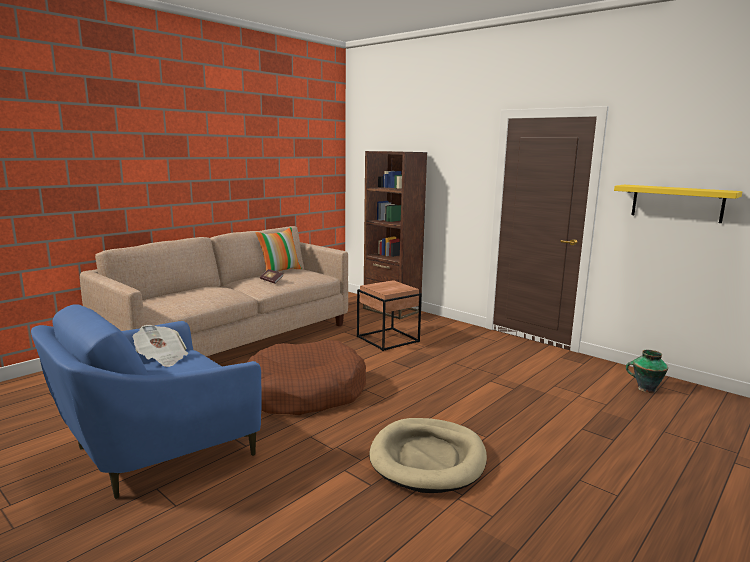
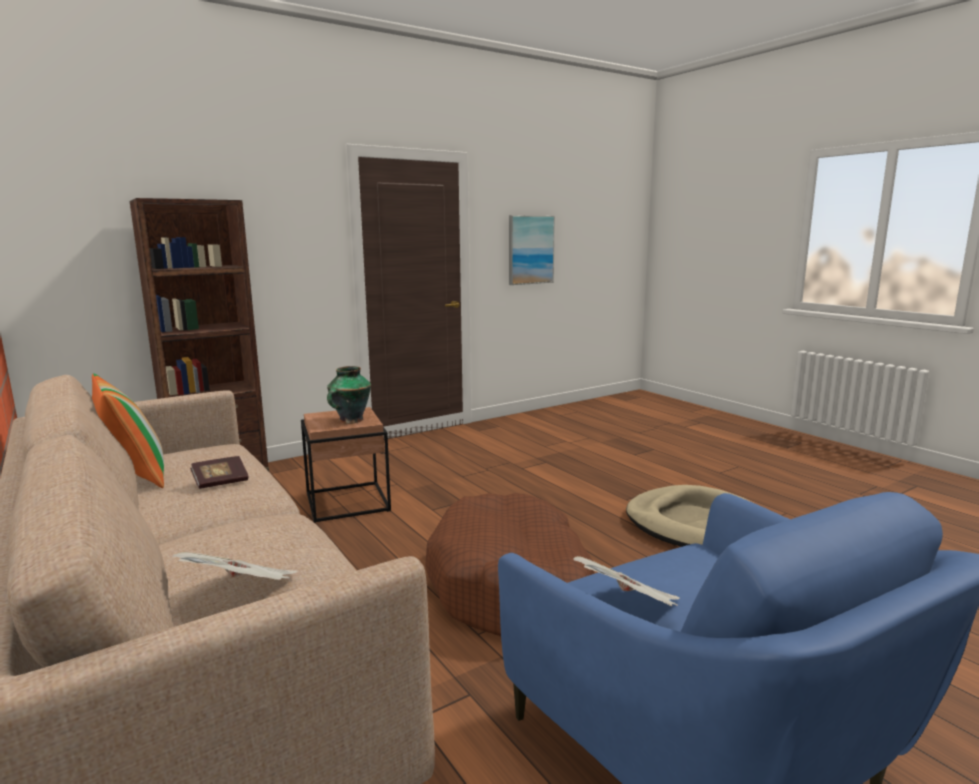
camera: 75 degrees left, 0 degrees up
yellow shelf [614,185,742,223] -> picture [509,215,555,285]
vase [626,350,668,393] -> vase moved to [327,366,371,424]
none -> newspaper [172,552,298,580]

